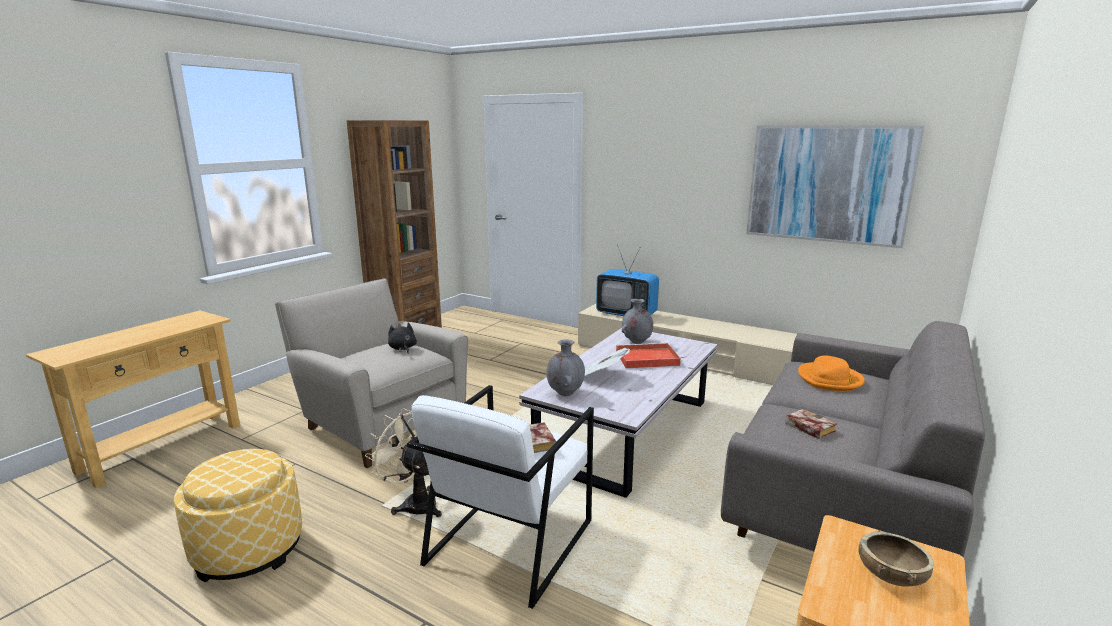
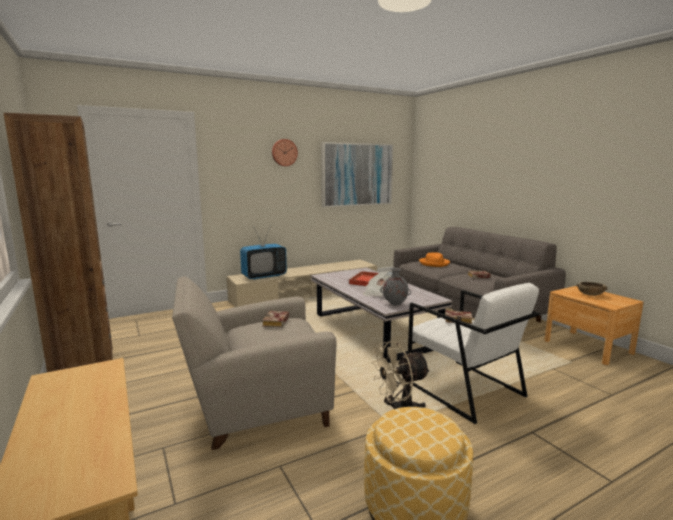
camera: 60 degrees left, 5 degrees down
black plush toy [388,323,417,353] -> book [262,311,289,327]
grey vase [622,299,653,344] -> none
none -> wall clock [272,139,298,166]

